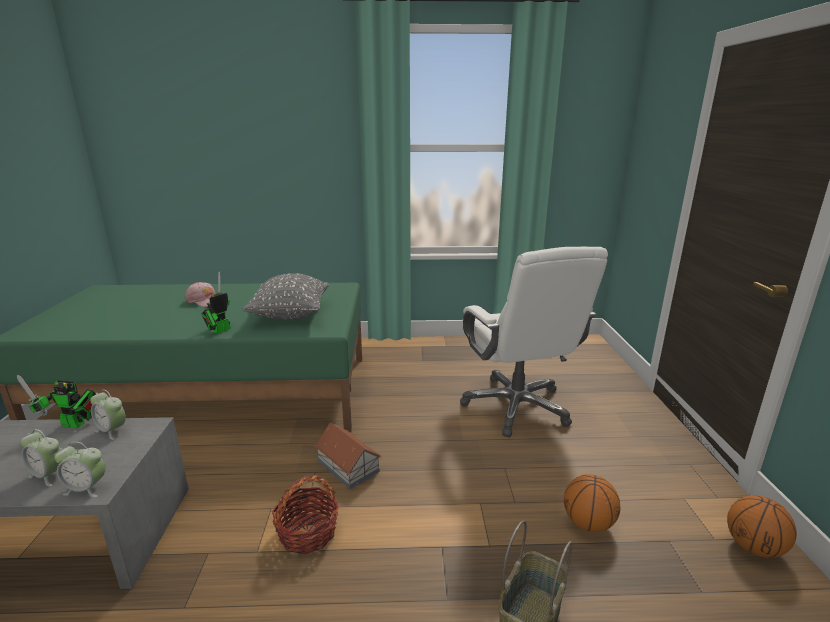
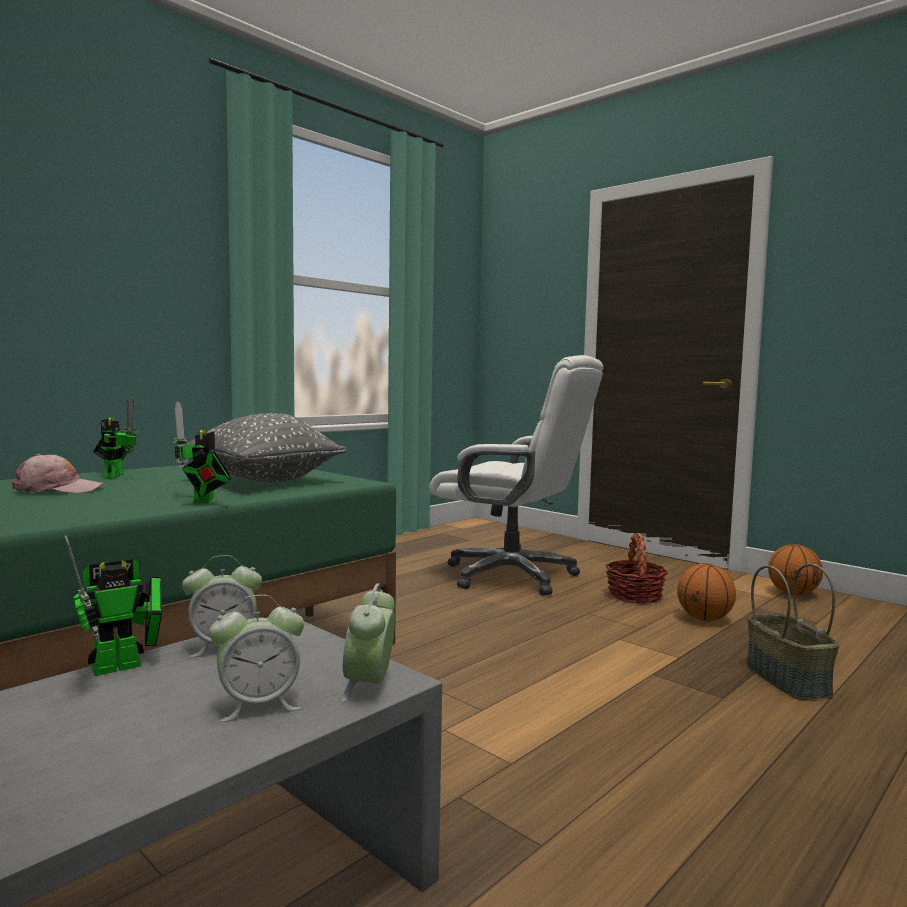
camera: 45 degrees left, 15 degrees down
alarm clock [55,442,105,498] -> alarm clock turned 135 degrees clockwise [341,583,395,702]
basket [272,475,339,555] -> basket moved to [606,533,668,604]
toy house [315,423,381,489] -> none
none -> toy robot [93,396,137,478]

